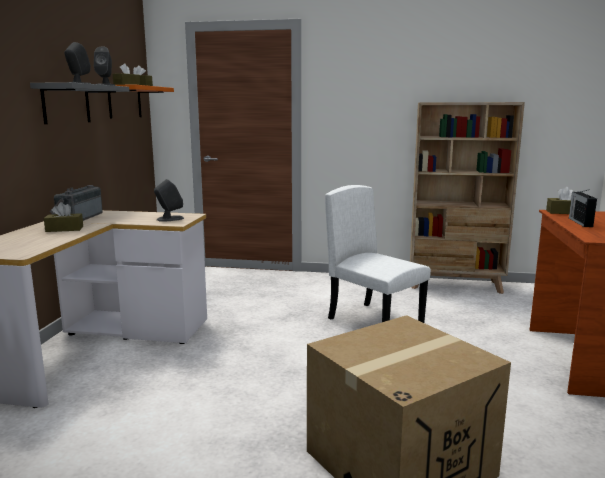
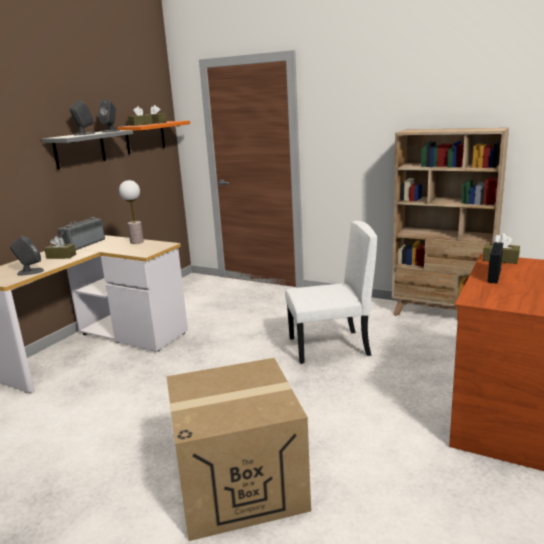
camera: 20 degrees right, 5 degrees up
grey speaker [154,179,184,222] -> grey speaker moved to [10,236,44,275]
white chair [325,185,431,323] -> white chair turned 105 degrees clockwise [285,221,377,364]
none -> table lamp [119,180,144,244]

